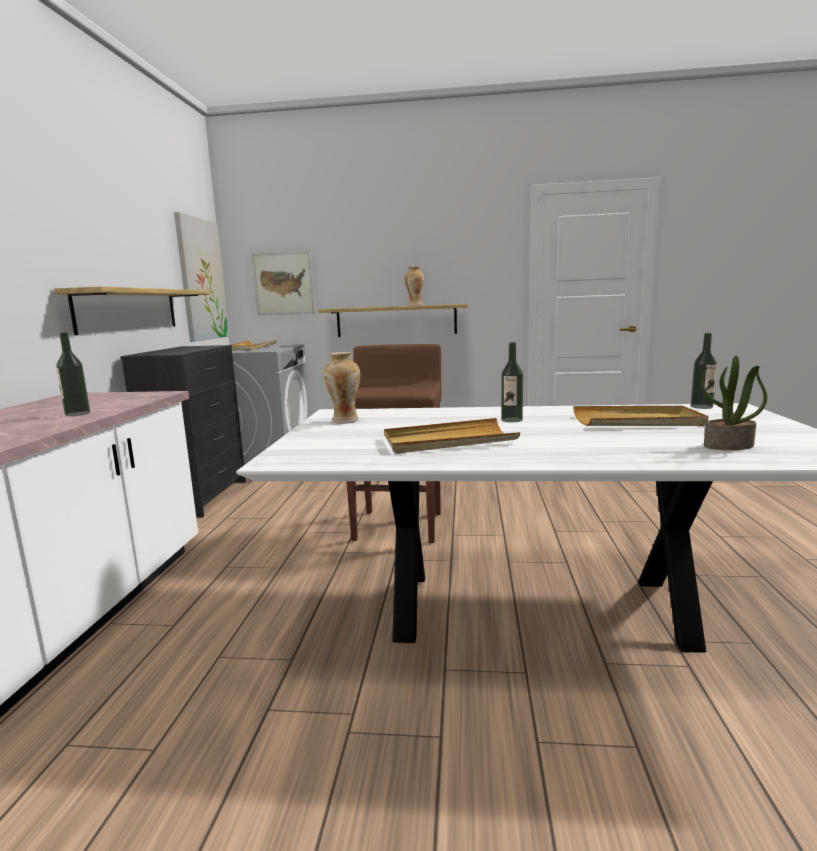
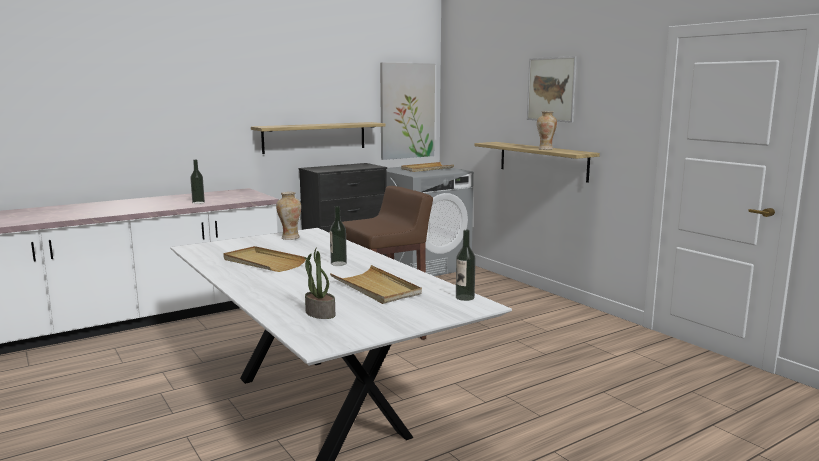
camera: 50 degrees right, 0 degrees up
picture [251,251,315,315] -> picture moved to [527,56,577,123]

